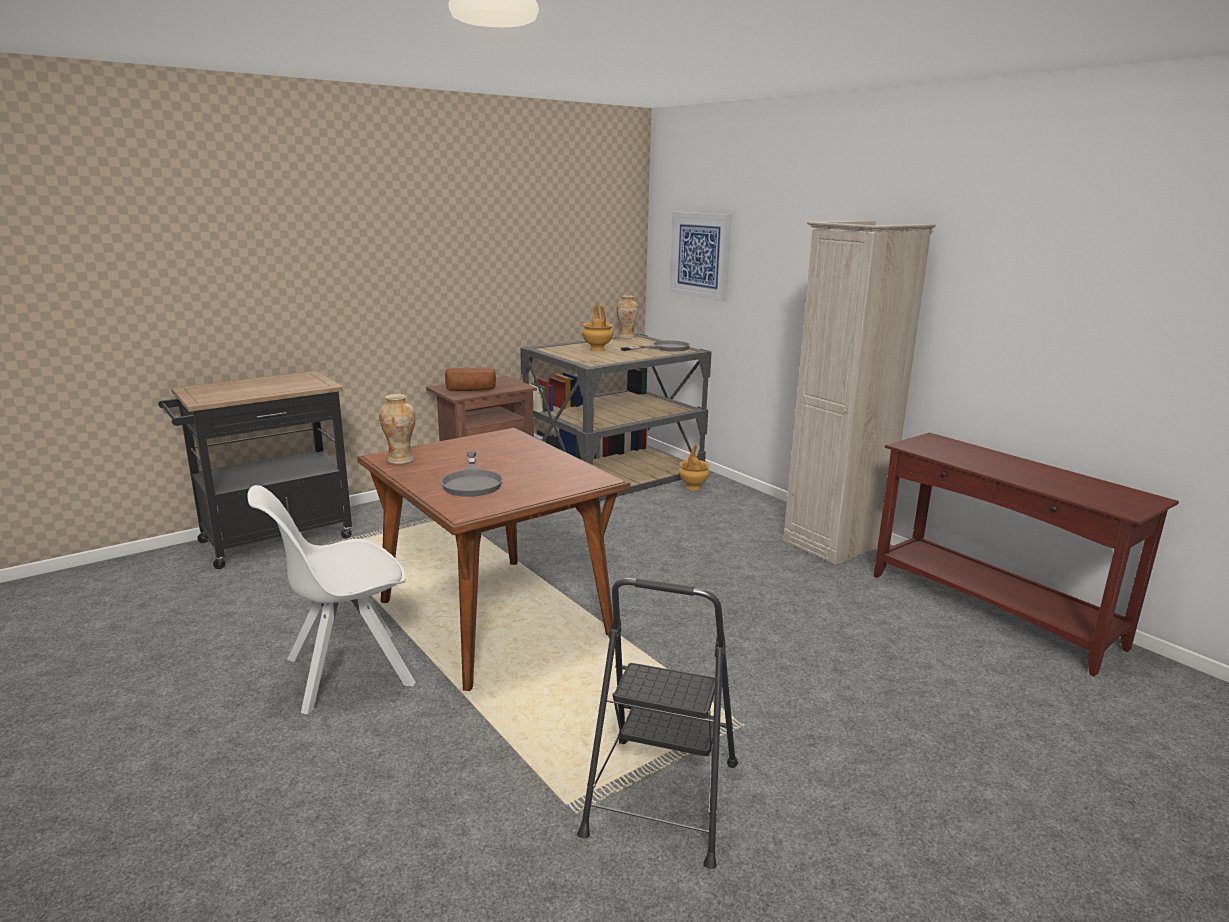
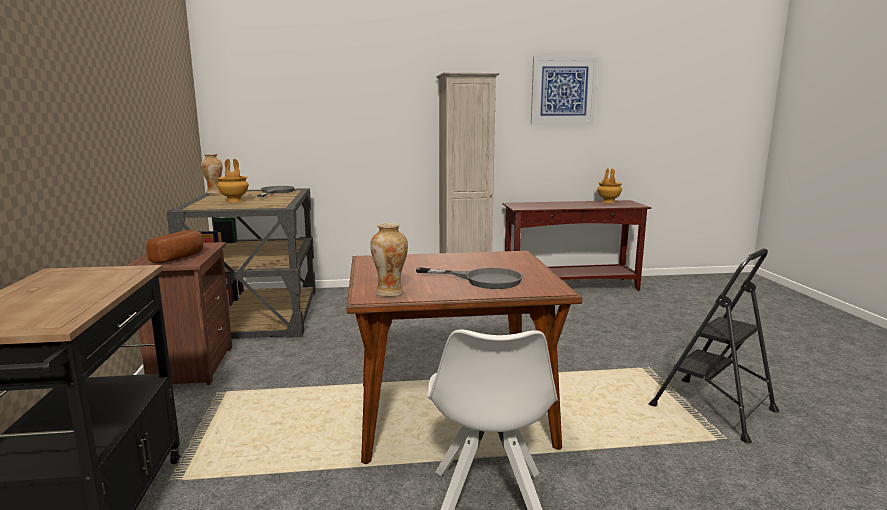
camera: 60 degrees left, 5 degrees down
picture [669,212,732,302] -> picture moved to [531,56,598,124]
brown vase [679,445,710,491] -> brown vase moved to [597,168,622,203]

